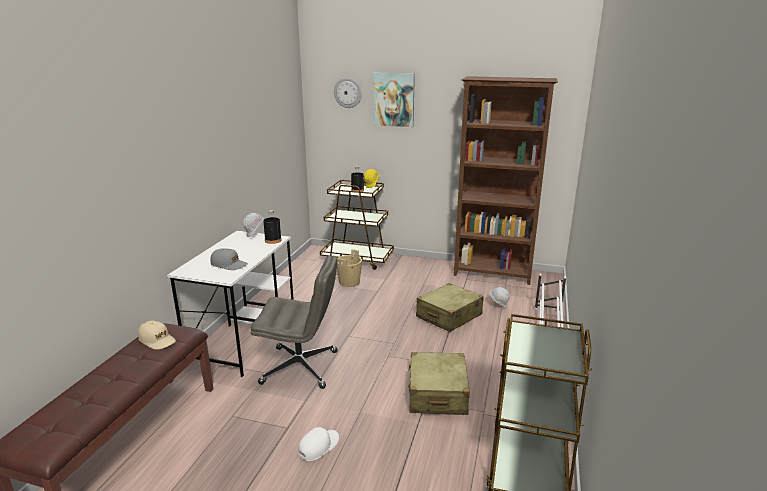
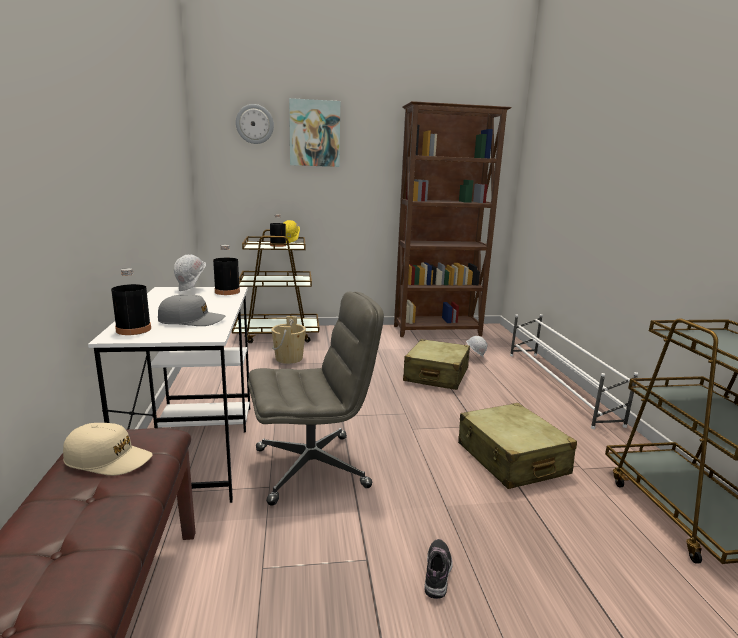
camera: 25 degrees left, 5 degrees down
white cap [298,427,339,461] -> shoe [425,539,453,599]
none -> black bottle [111,268,151,335]

